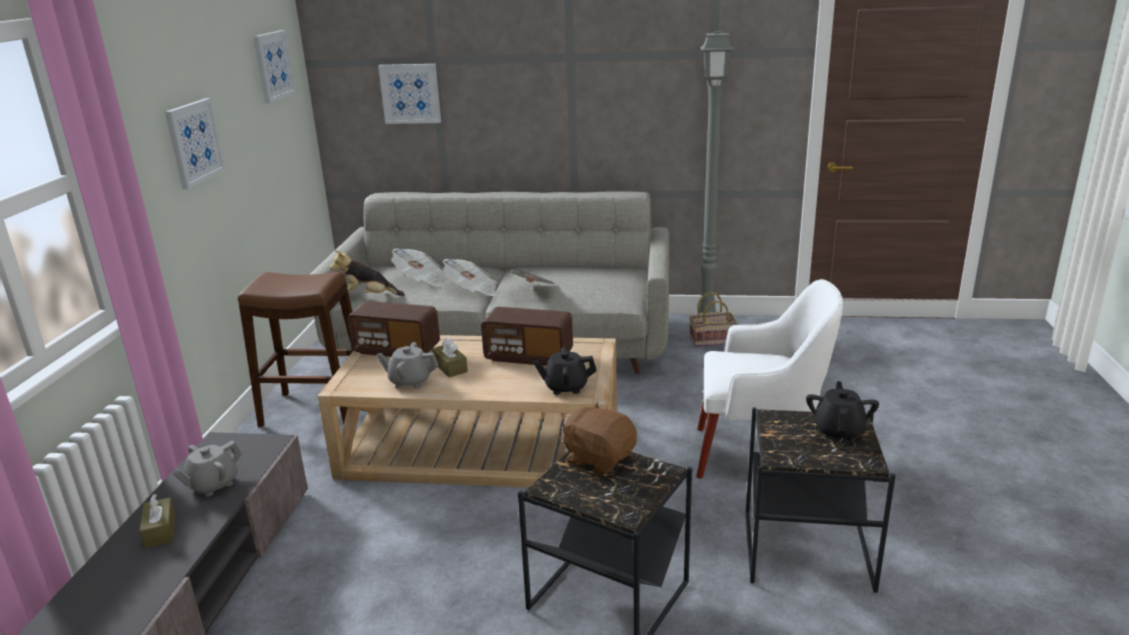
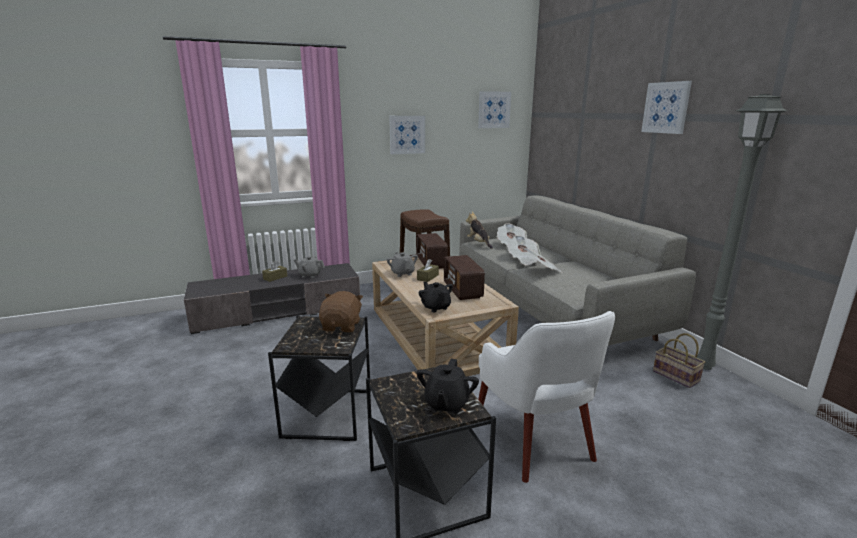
camera: 60 degrees right, 5 degrees down
picture [378,64,441,124] -> picture moved to [641,81,692,134]
black teapot [806,381,879,441] -> black teapot turned 120 degrees clockwise [417,359,479,414]

